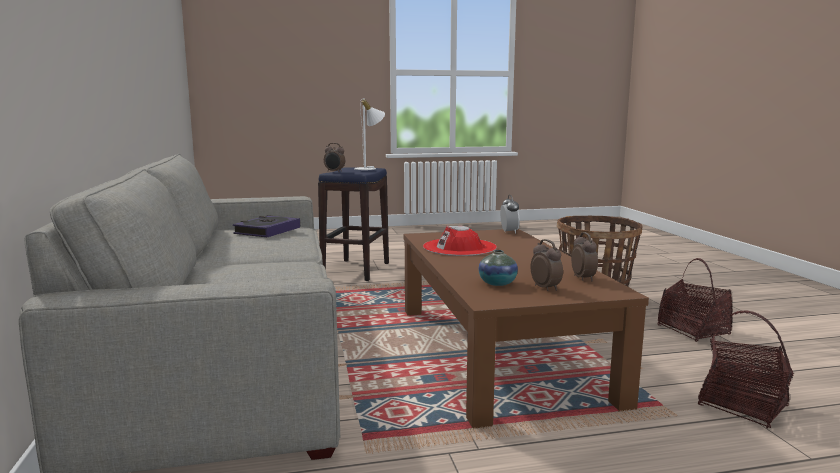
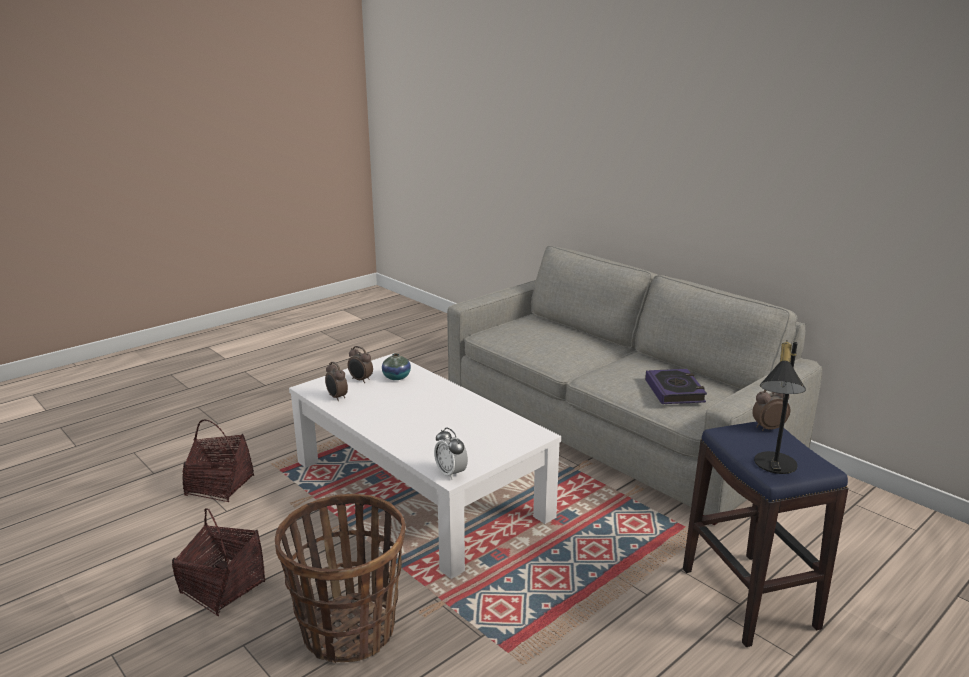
camera: 150 degrees right, 10 degrees up
white table lamp [354,98,385,170] -> black table lamp [754,340,806,474]
brown coffee table [403,229,649,429] -> white coffee table [289,353,561,579]
red hat [423,226,497,256] -> none

